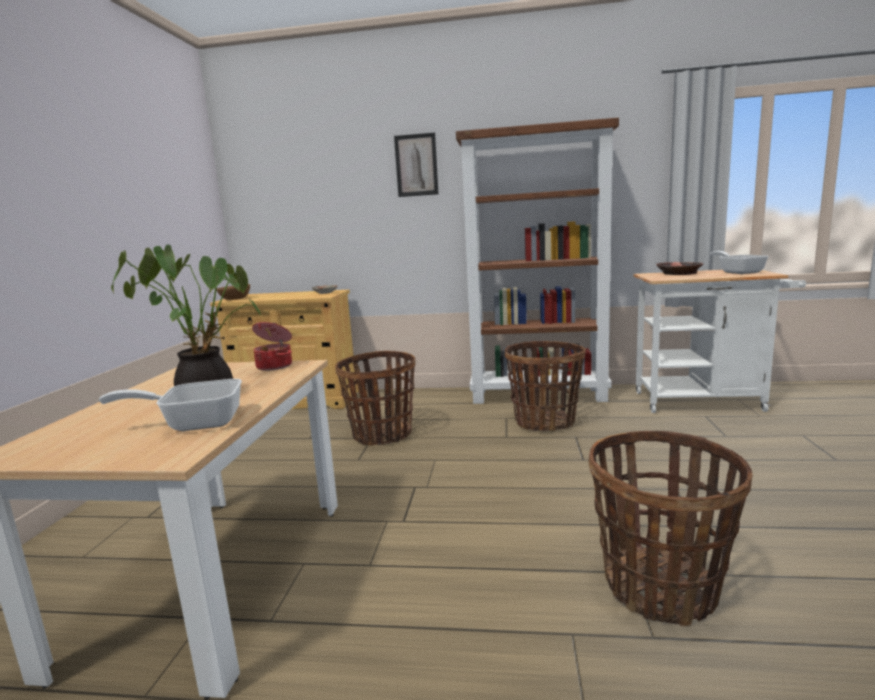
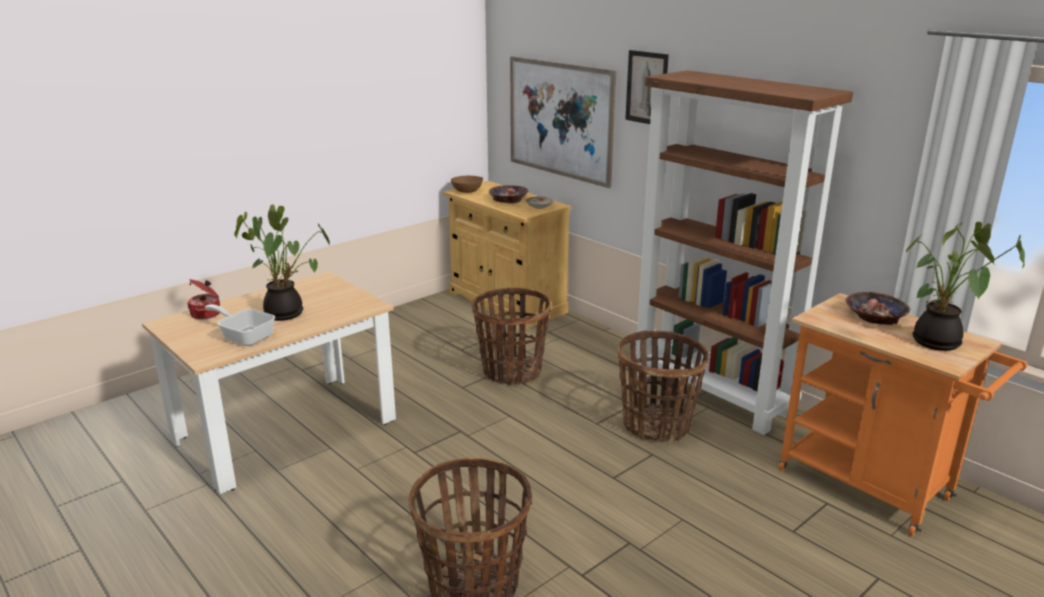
camera: 40 degrees right, 10 degrees up
cooking pot [252,322,292,371] -> cooking pot moved to [187,279,220,320]
white cart [633,270,806,413] -> orange cart [778,293,1027,536]
frying pan [710,251,769,274] -> potted plant [906,222,1025,351]
none -> bowl [489,185,528,203]
none -> picture [510,56,617,188]

